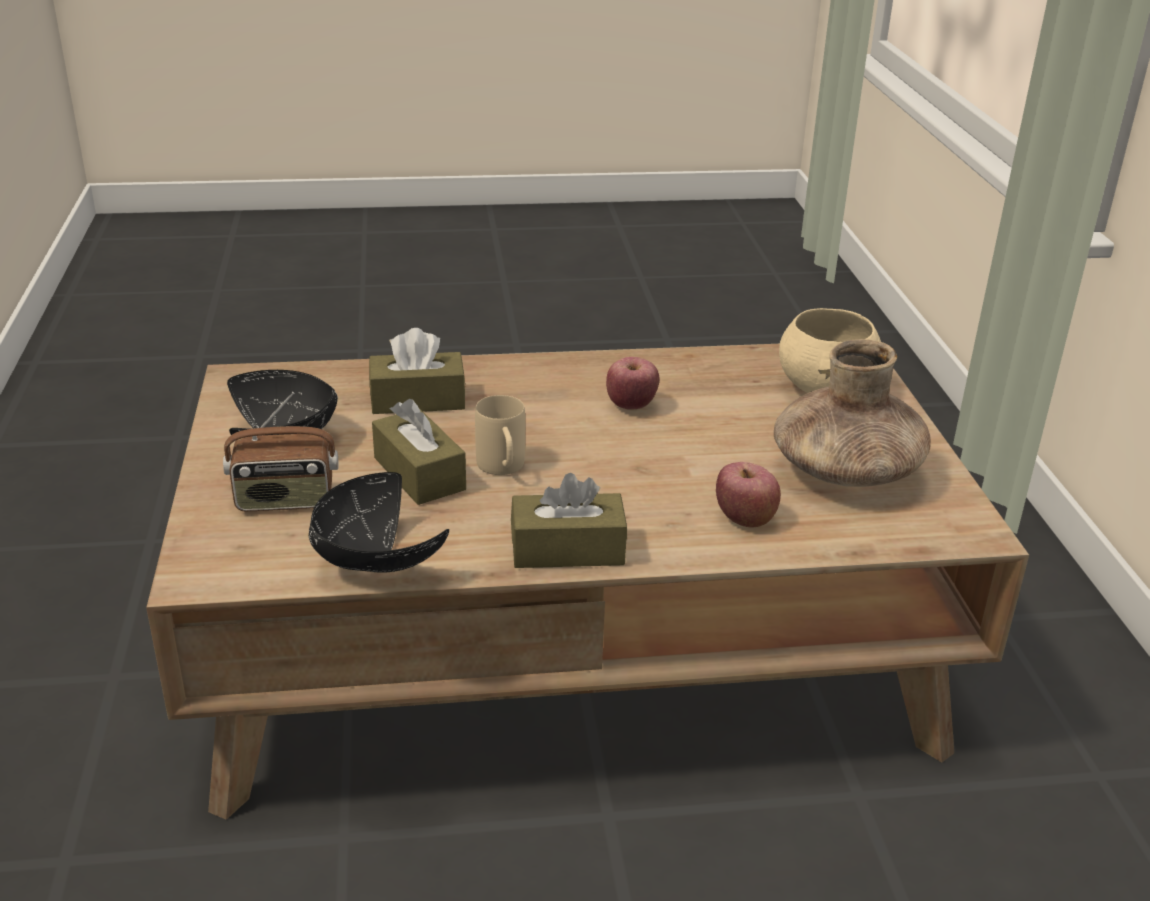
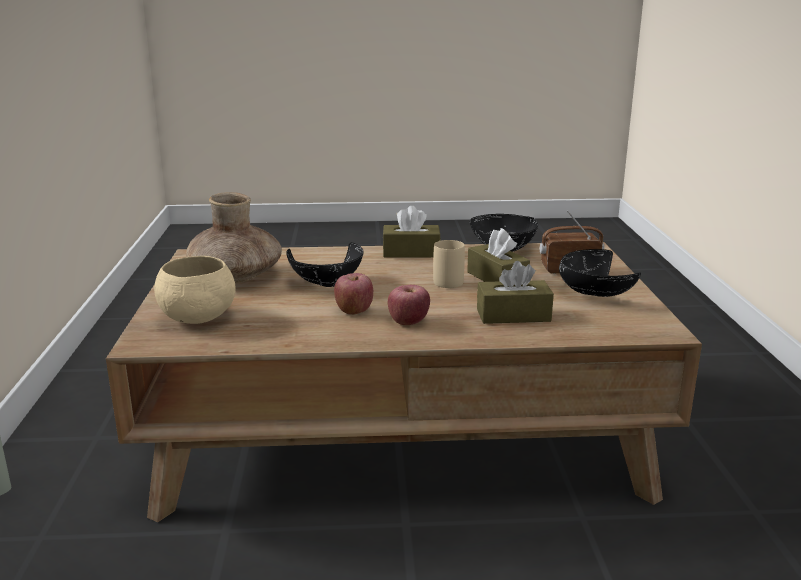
camera: 175 degrees left, 10 degrees down
apple [716,462,781,528] -> apple moved to [388,285,430,325]
none -> black bowl [286,242,364,287]

